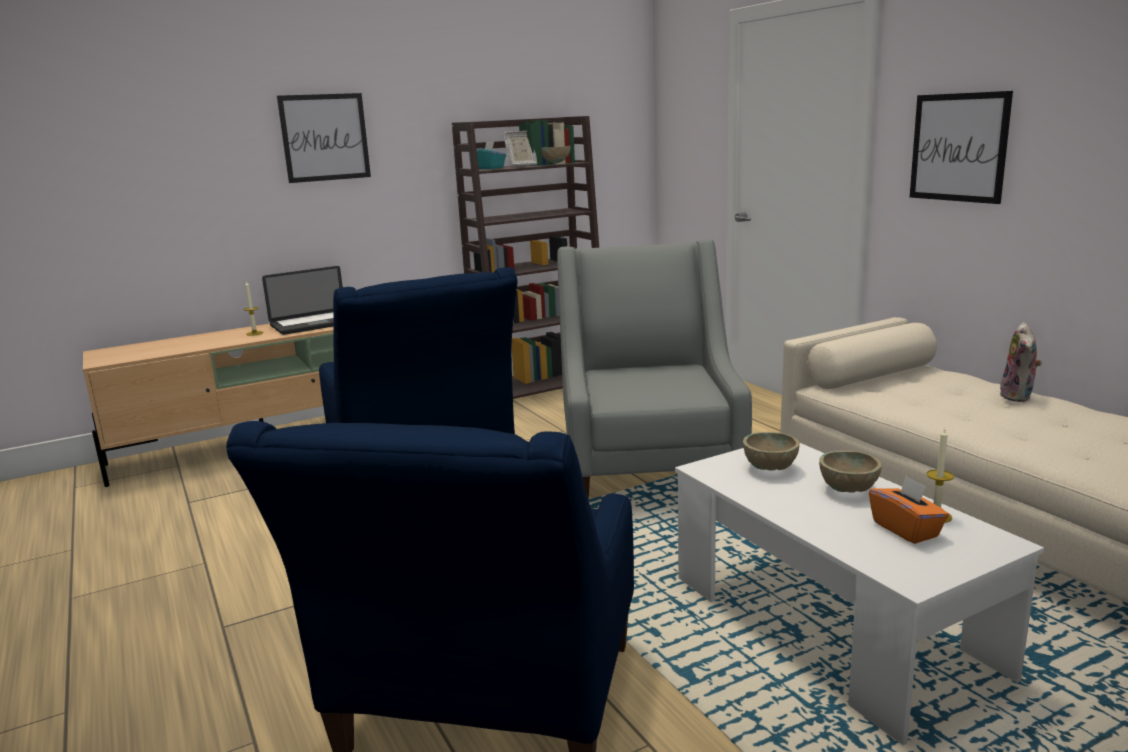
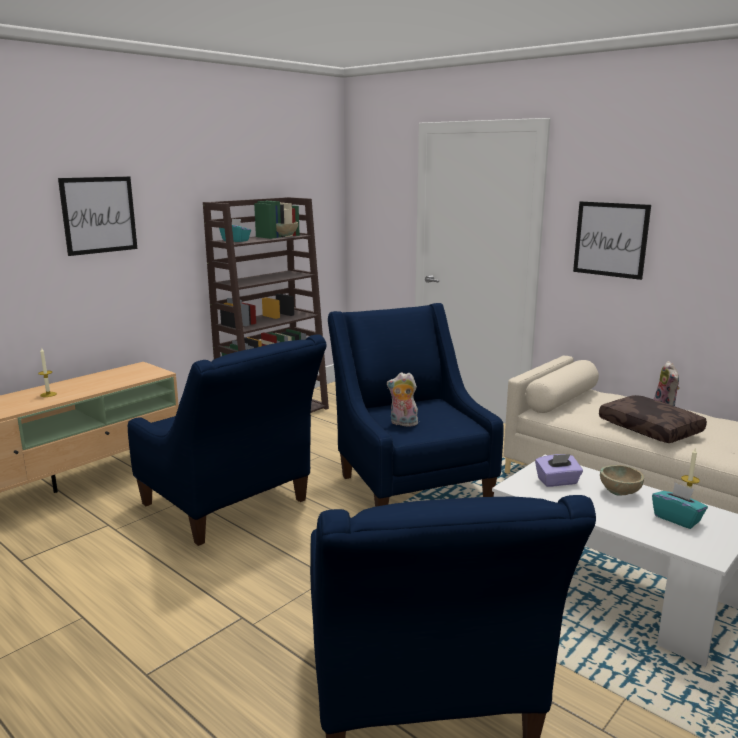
camera: 20 degrees left, 0 degrees up
laptop [262,266,343,335] -> none
picture frame [503,131,537,167] -> none
grey armchair [557,239,752,500] -> blue armchair [328,303,504,507]
beige bowl [743,432,800,471] -> purple tissue box [535,454,583,487]
orange tissue box [869,476,949,544] -> turquoise tissue box [652,483,708,529]
none -> plush toy [387,372,418,427]
none -> brown pillow [599,395,707,443]

